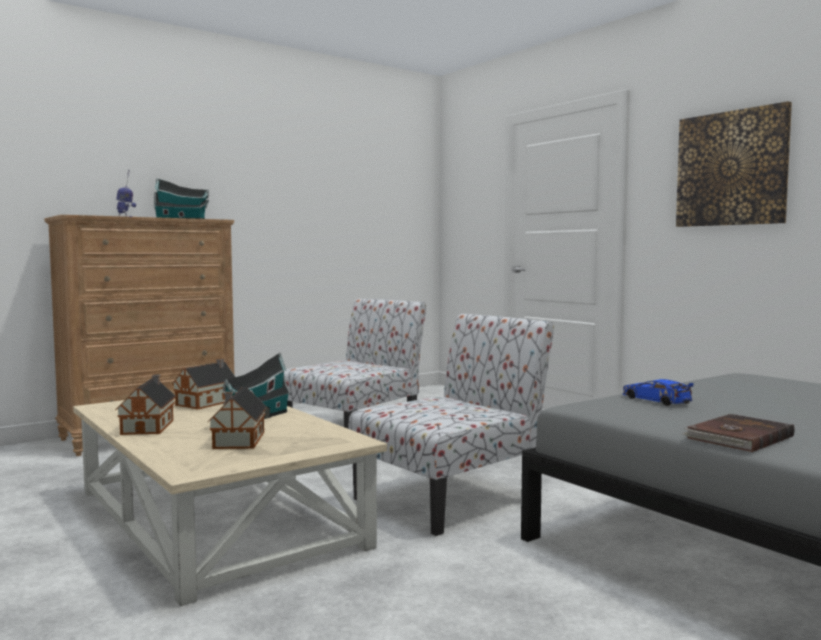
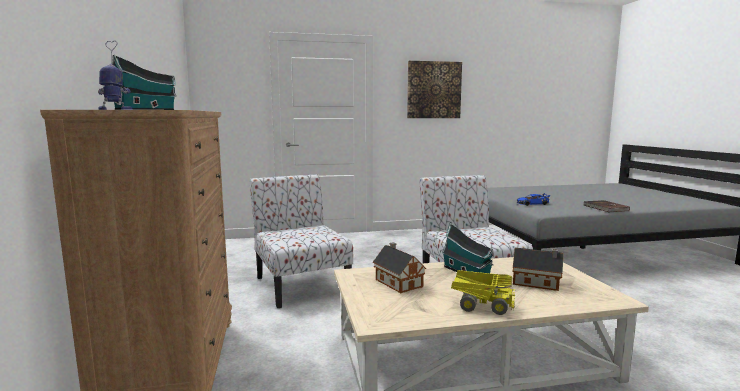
camera: 65 degrees left, 5 degrees up
toy house [115,375,176,435] -> toy truck [451,270,516,315]

